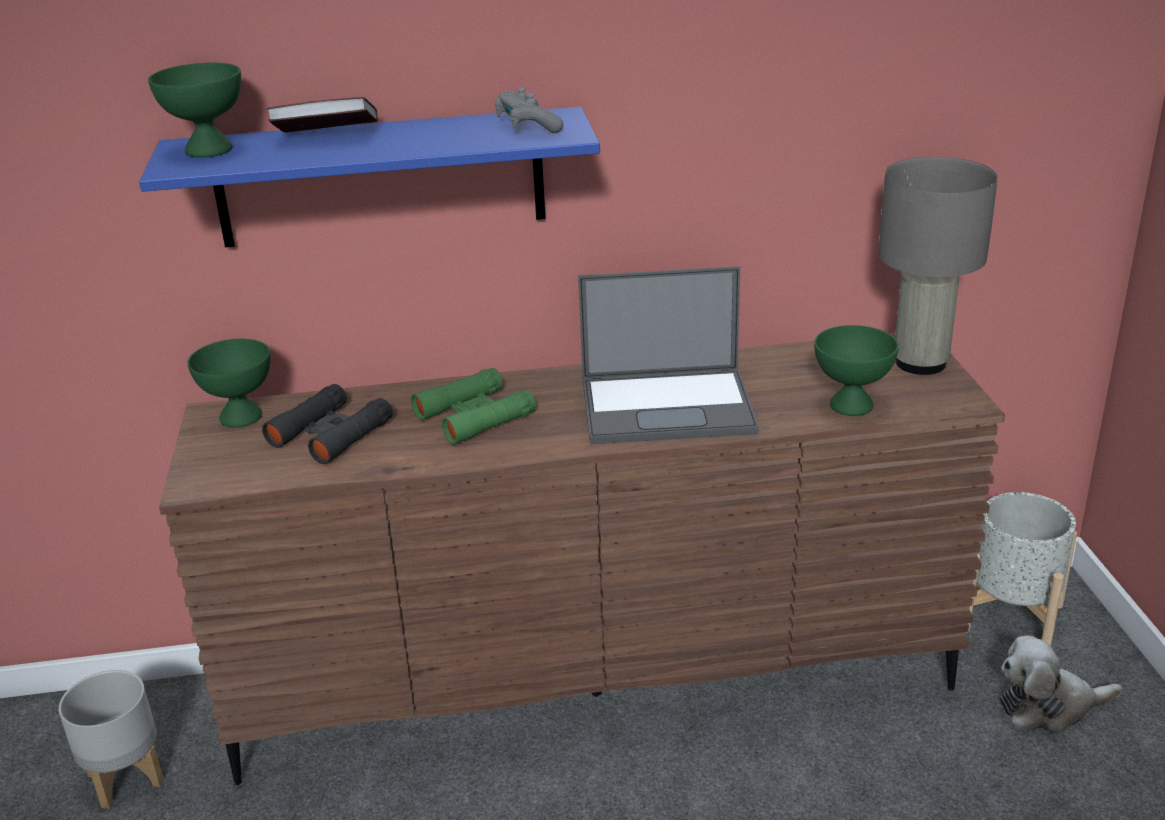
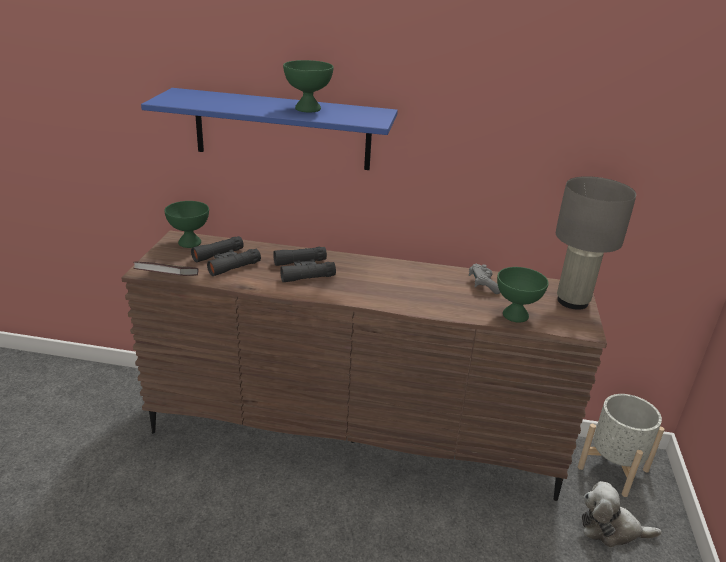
camera: 15 degrees right, 0 degrees up
grey planter [58,670,164,809] -> none
green bowl [148,63,241,158] -> green bowl moved to [283,60,334,112]
book [266,97,378,133] -> book moved to [134,262,198,276]
green binoculars [411,368,536,445] -> black binoculars [273,246,336,282]
grey game controller [495,87,563,133] -> grey game controller moved to [469,264,501,294]
laptop [578,266,759,444] -> none

